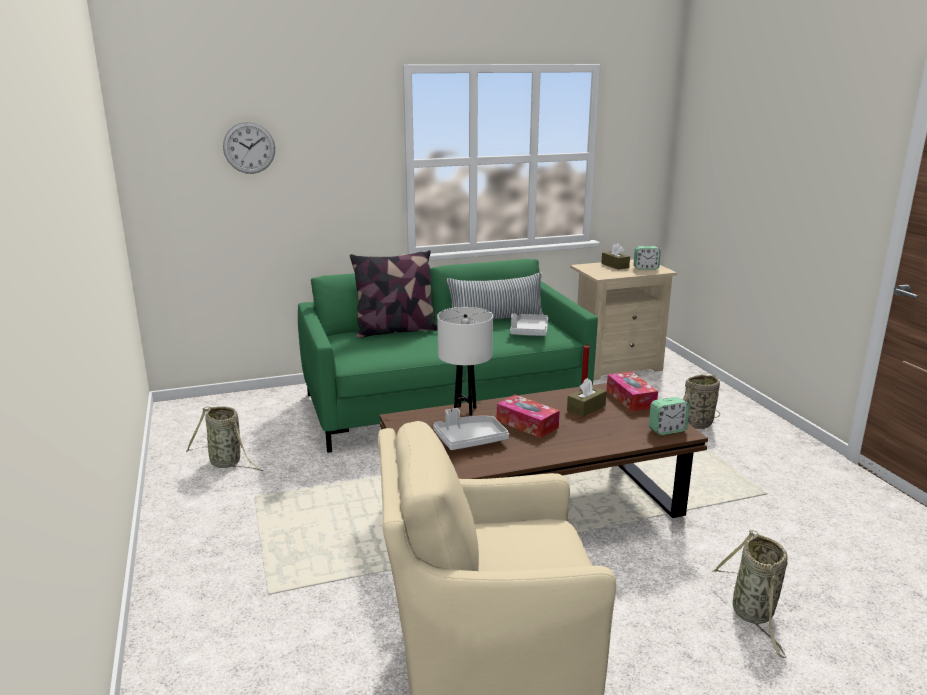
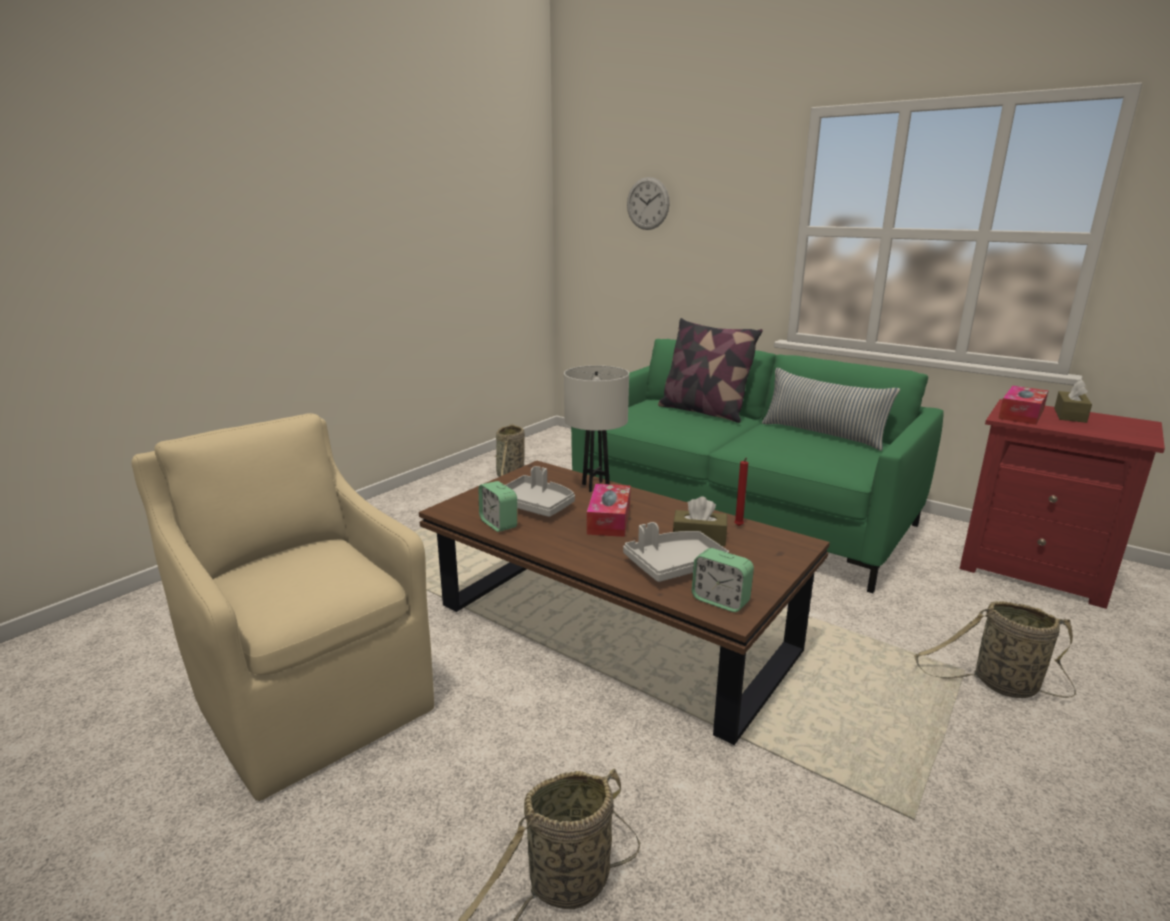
camera: 55 degrees right, 0 degrees up
grey tray [510,314,548,336] -> grey tray moved to [623,522,729,582]
beige nightstand [570,259,677,380] -> red nightstand [960,399,1165,609]
tissue box [607,371,658,412] -> tissue box moved to [998,386,1049,425]
alarm clock [634,246,661,270] -> alarm clock moved to [479,481,517,532]

